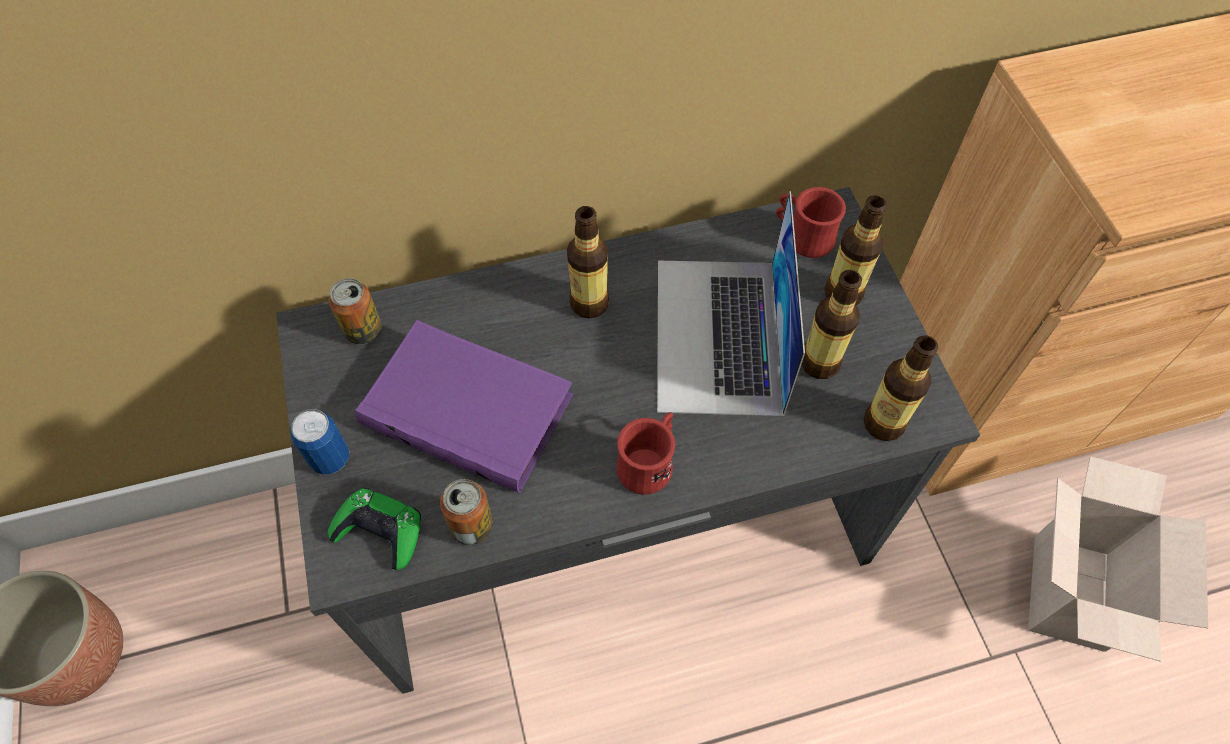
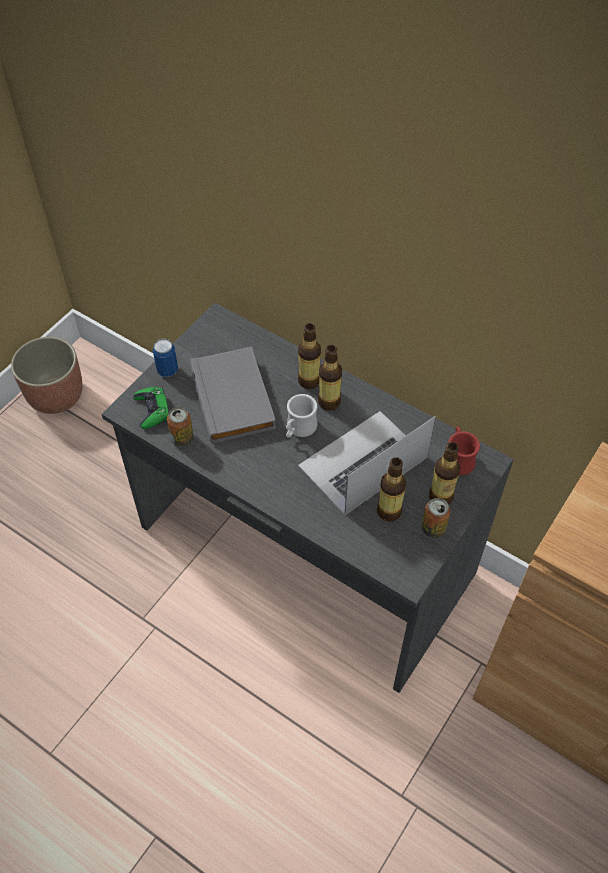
camera: 50 degrees right, 5 degrees down
can [329,278,382,344] -> can moved to [422,498,450,538]
purple book [355,320,573,493] -> grey book [190,347,276,444]
red mug [616,412,675,495] -> none
bottle [863,335,938,441] -> bottle moved to [298,323,321,389]
cardboard box [1028,456,1208,662] -> none
none -> white mug [286,394,317,438]

